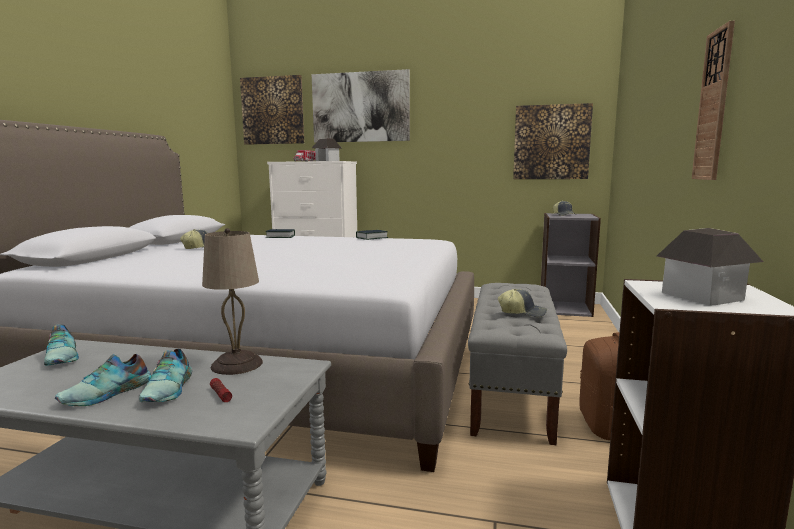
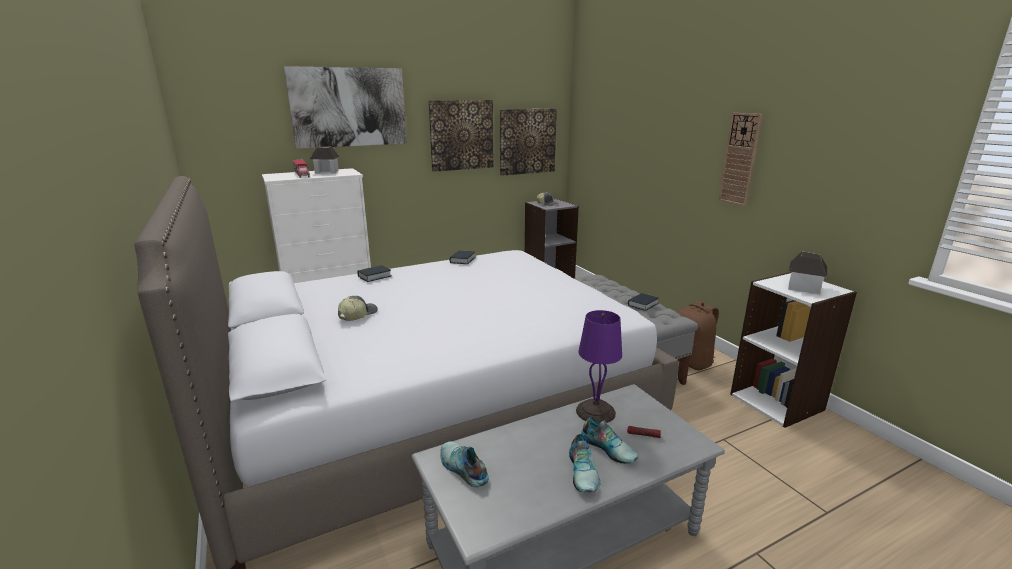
camera: 40 degrees left, 10 degrees up
shoe [44,325,79,366] -> shoe turned 150 degrees counterclockwise [441,441,489,487]
beige table lamp [202,228,263,375] -> purple table lamp [576,310,622,423]
picture [240,75,304,145] -> picture moved to [428,100,493,172]
cap [498,289,547,317] -> book [628,293,659,311]

